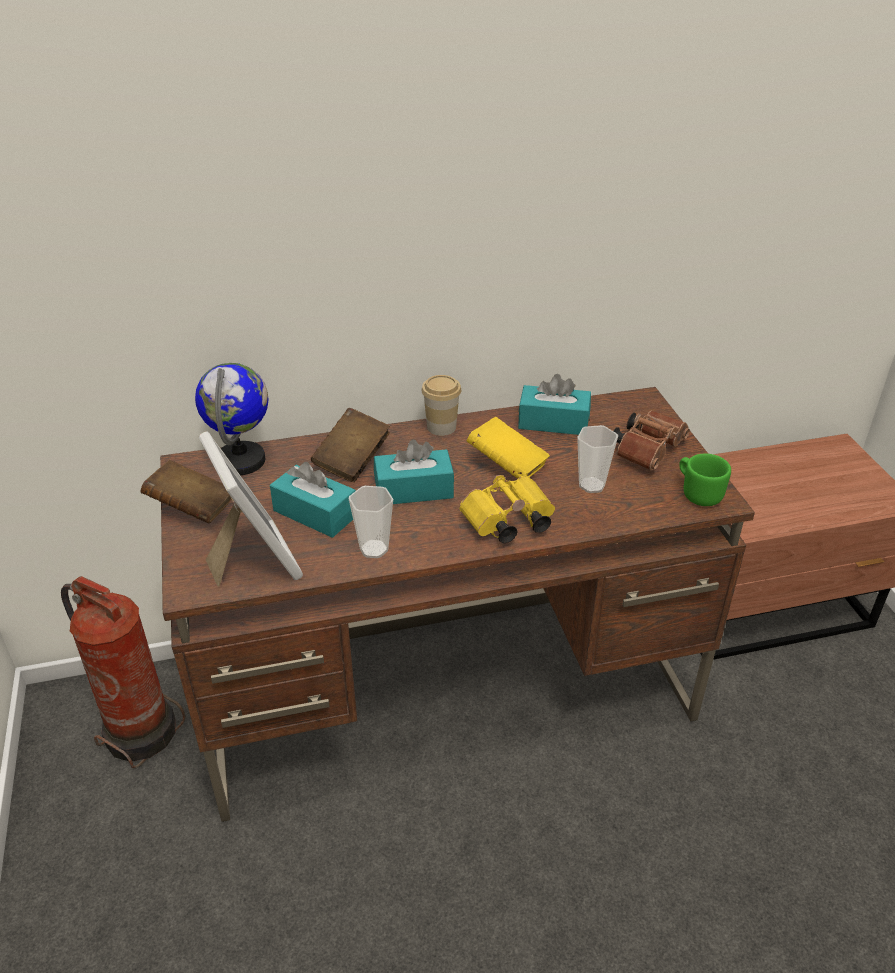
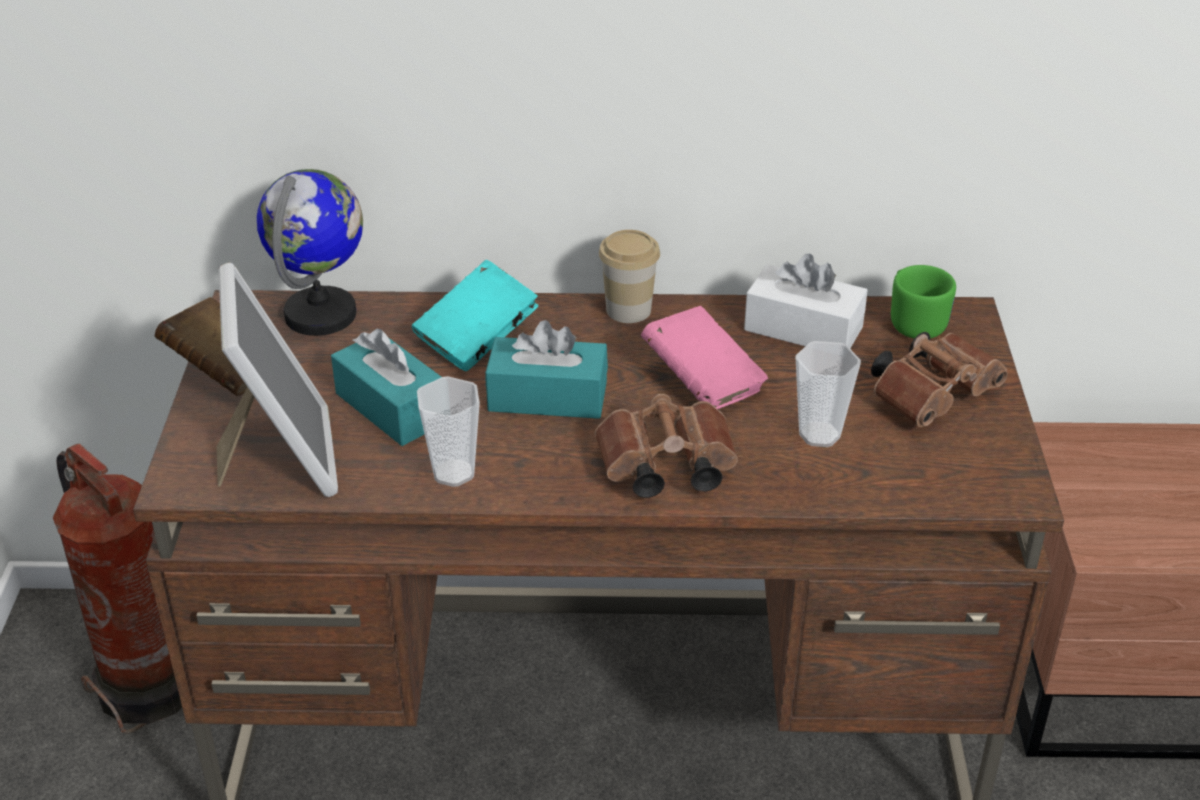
camera: 15 degrees right, 0 degrees up
brown book [311,408,390,482] -> turquoise book [412,260,538,371]
yellow binoculars [459,475,555,543] -> brown binoculars [595,394,738,498]
yellow book [467,417,550,479] -> pink book [641,306,768,409]
turquoise tissue box [518,374,591,435] -> white tissue box [744,254,868,348]
green mug [679,454,731,506] -> green mug moved to [891,265,956,339]

